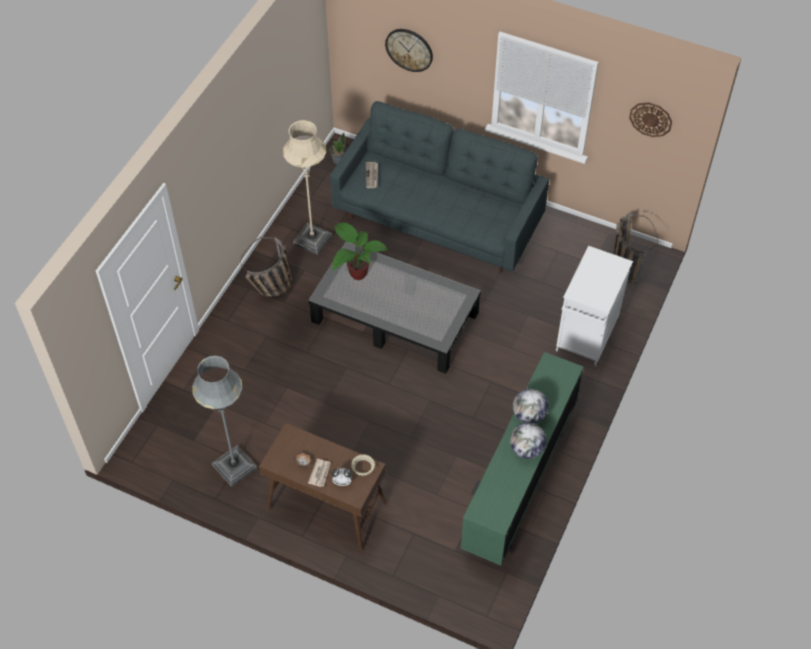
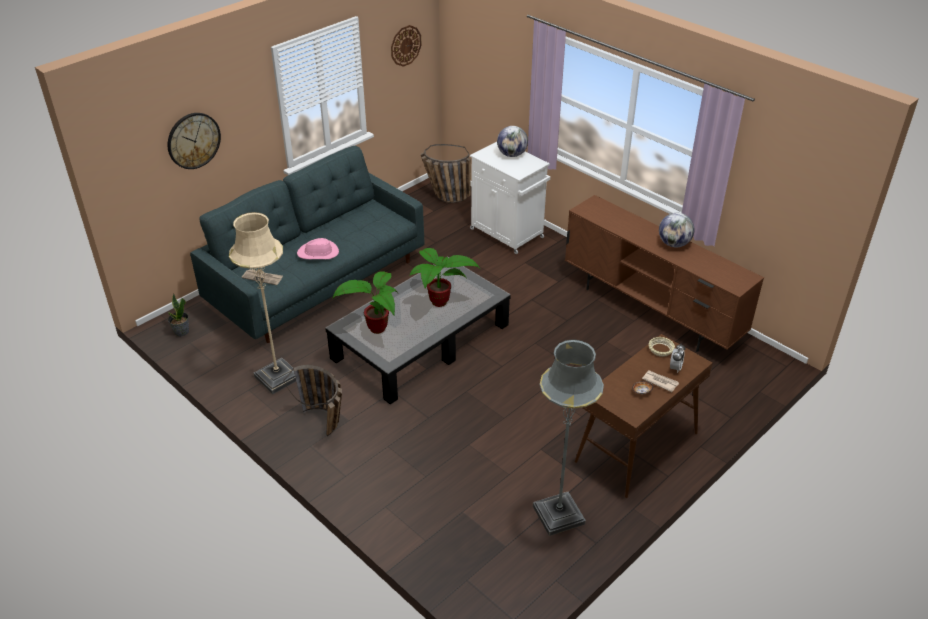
camera: 70 degrees left, 15 degrees down
green tv stand [461,352,584,566] -> brown tv stand [565,195,764,352]
globe [513,389,548,424] -> globe moved to [497,126,528,157]
none -> pink hat [297,238,339,259]
none -> potted plant [409,248,480,307]

